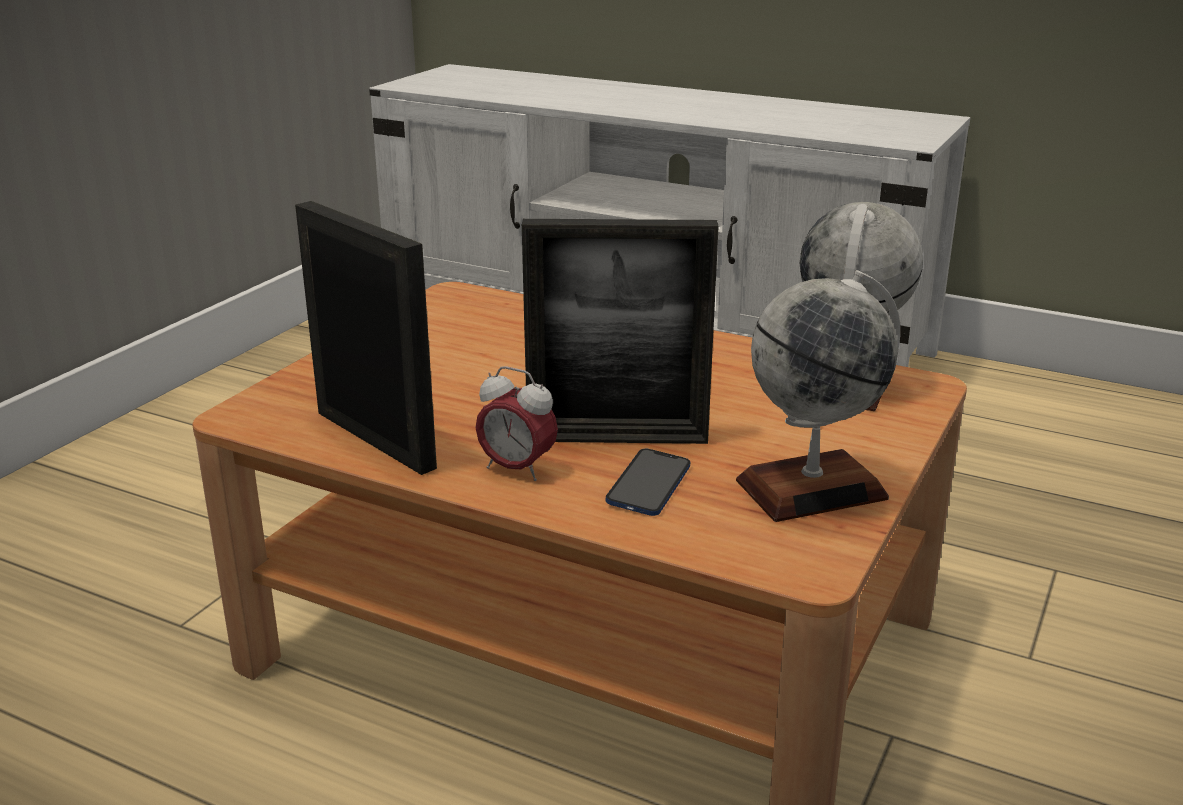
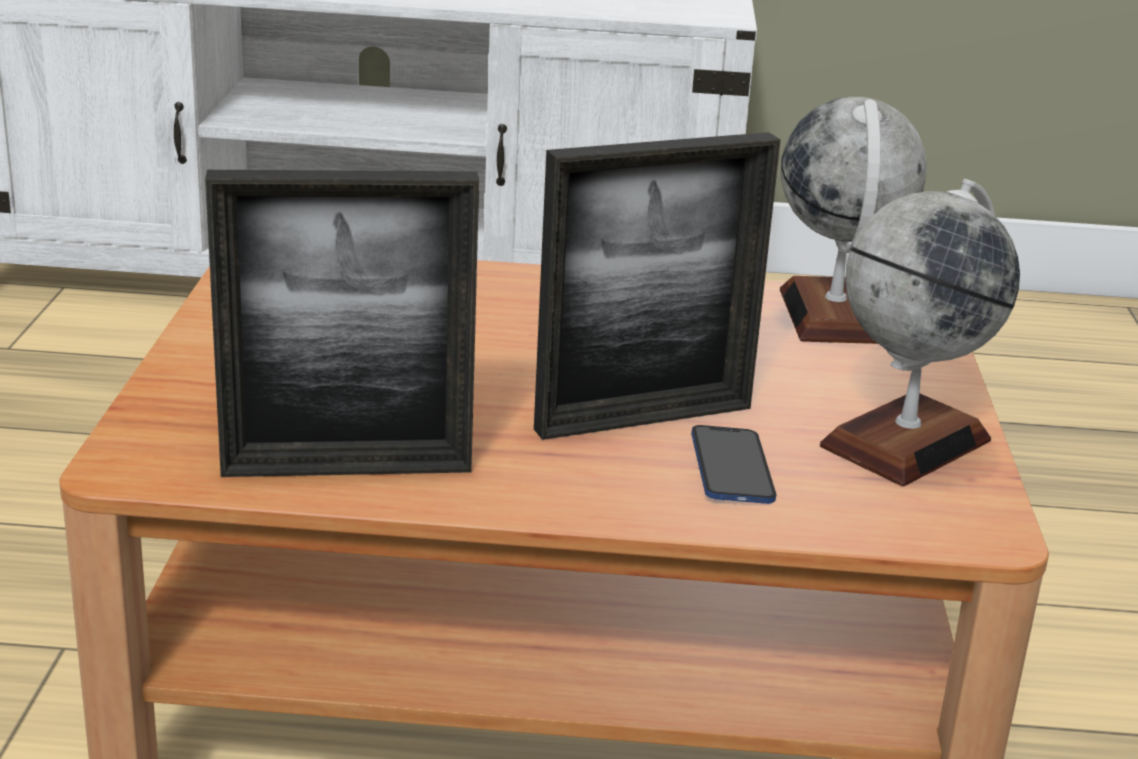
camera: 25 degrees left, 0 degrees up
picture frame [295,201,437,475] -> picture frame turned 150 degrees clockwise [205,170,479,477]
alarm clock [476,366,558,481] -> none

